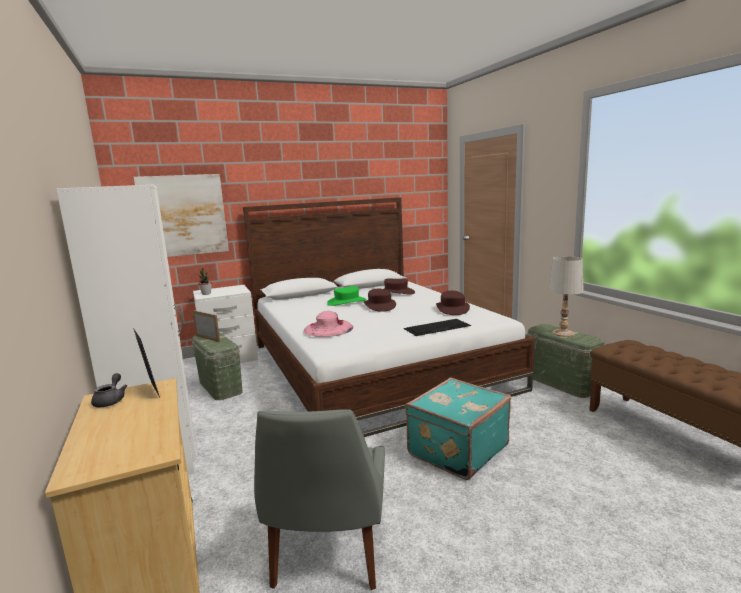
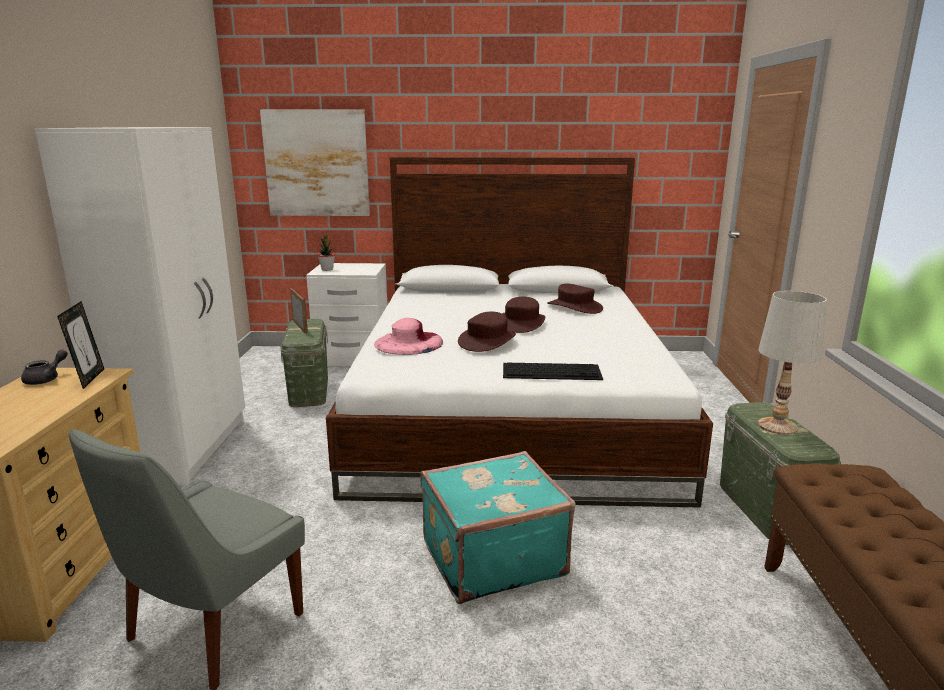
camera: 25 degrees right, 5 degrees up
green hat [327,286,367,306] -> none
brown hat [436,291,470,315] -> brown hat moved to [458,312,516,352]

